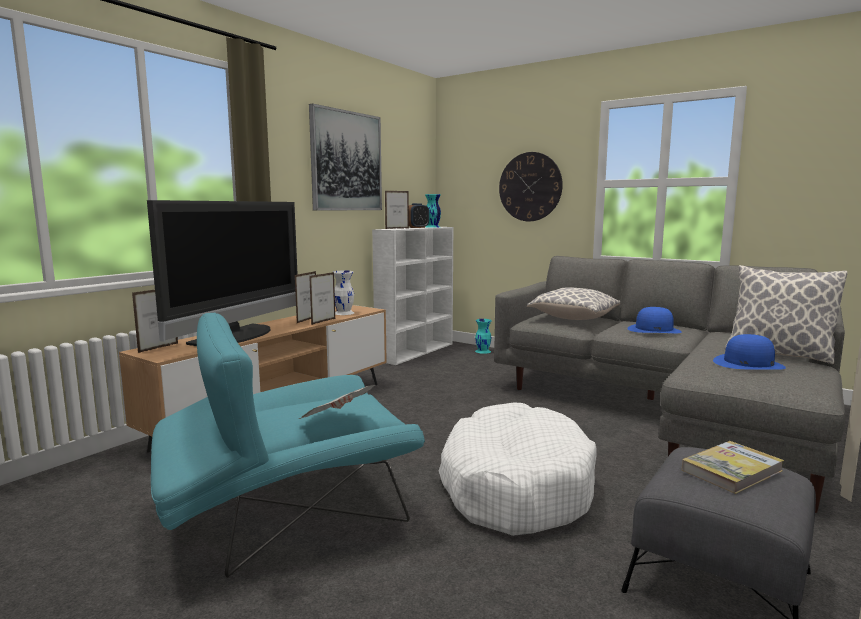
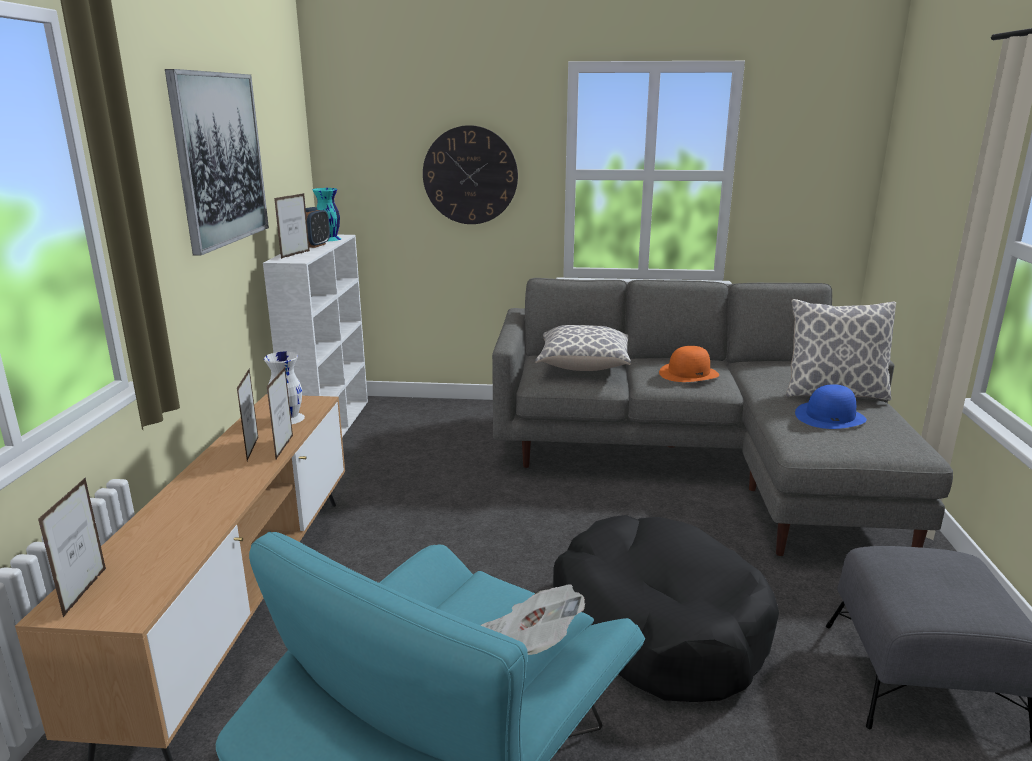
camera: 30 degrees left, 10 degrees up
television [147,200,298,346] -> none
white dog bed [439,402,597,536] -> black dog bed [553,515,779,702]
turquoise vase [475,319,492,354] -> none
blue hat [627,307,682,333] -> orange hat [659,346,719,382]
book [682,441,784,494] -> none

